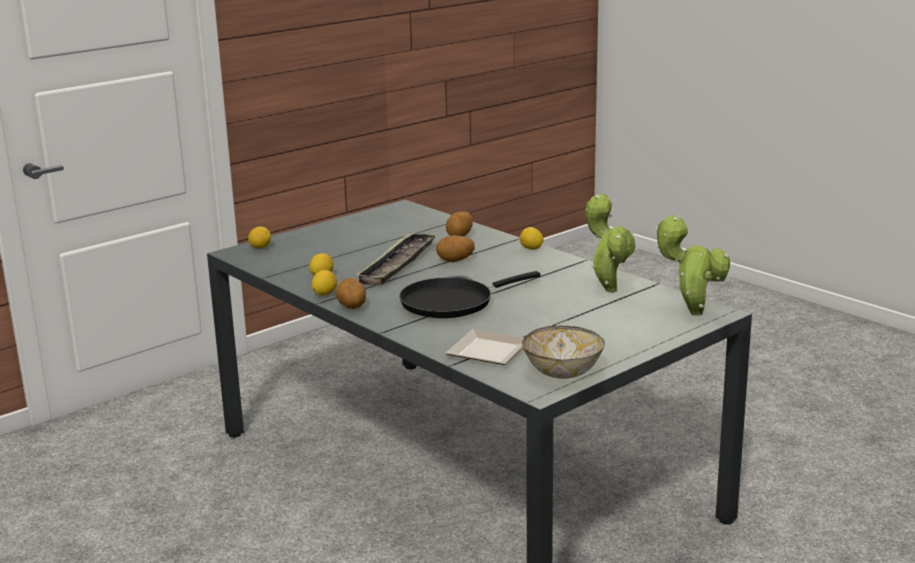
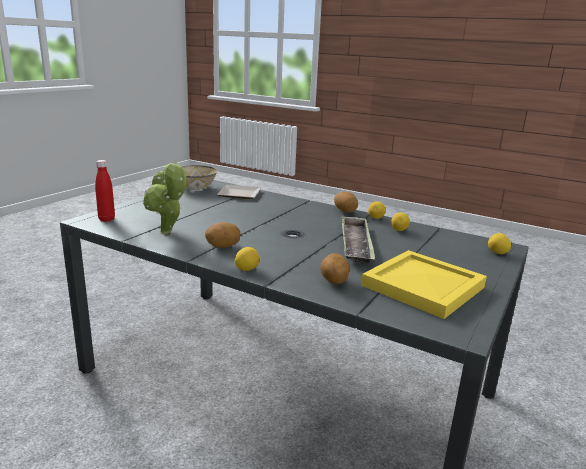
camera: 160 degrees right, 0 degrees up
black frying pan [399,271,541,318] -> none
potato [436,235,475,262] -> potato moved to [205,222,241,248]
potted plant [655,215,730,316] -> red bottle [95,160,115,222]
none -> yellow tray [361,250,487,319]

